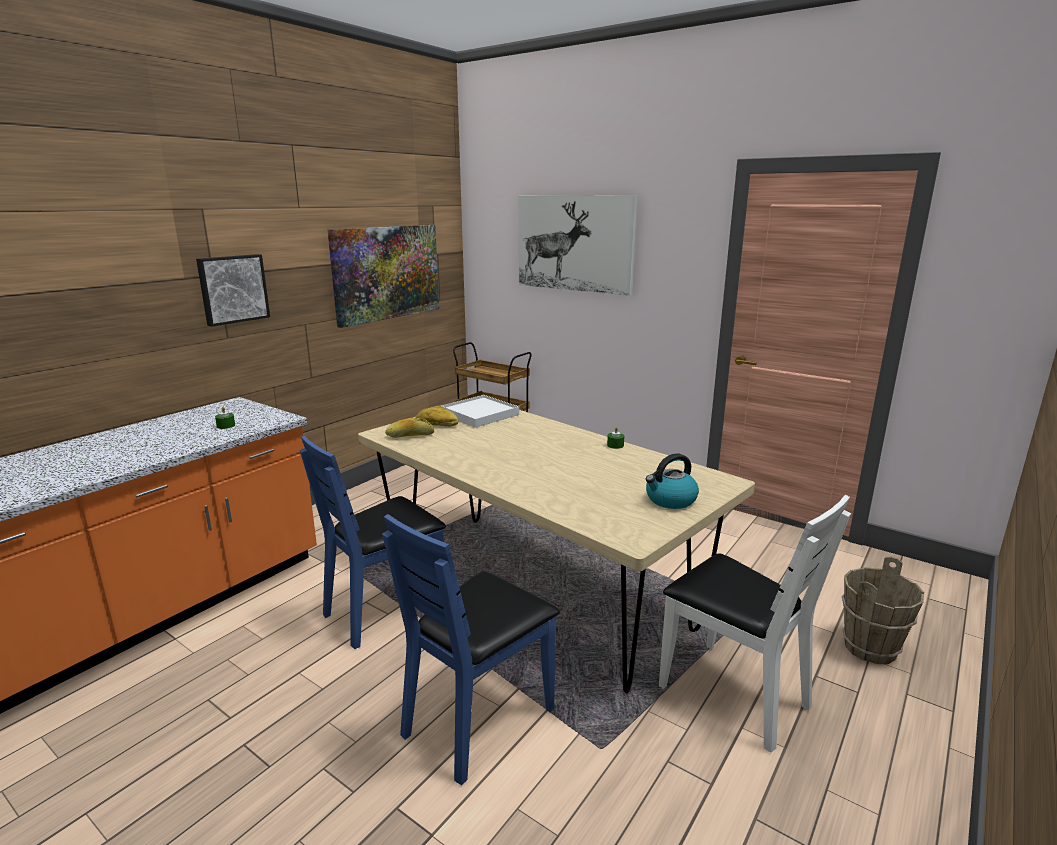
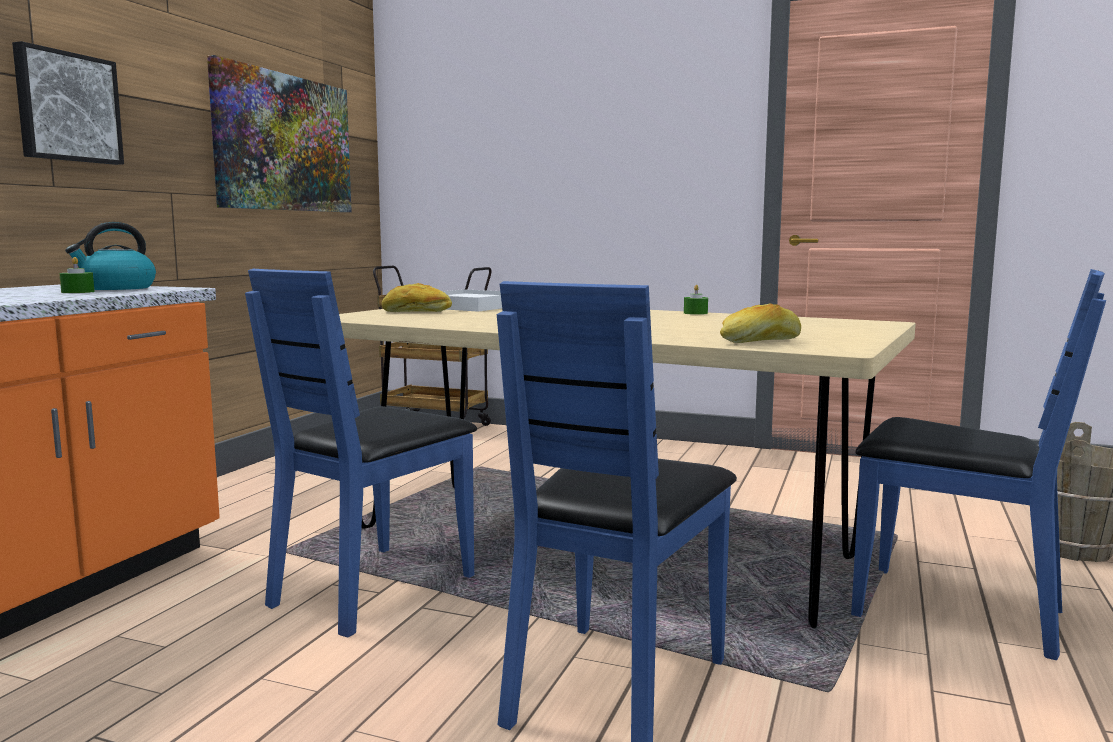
camera: 15 degrees left, 10 degrees down
bread [385,418,434,438] -> bread moved to [720,303,801,343]
picture [518,195,638,296] -> none
kettle [646,453,699,509] -> kettle moved to [65,222,156,290]
white chair [659,495,851,753] -> blue chair [851,269,1106,660]

